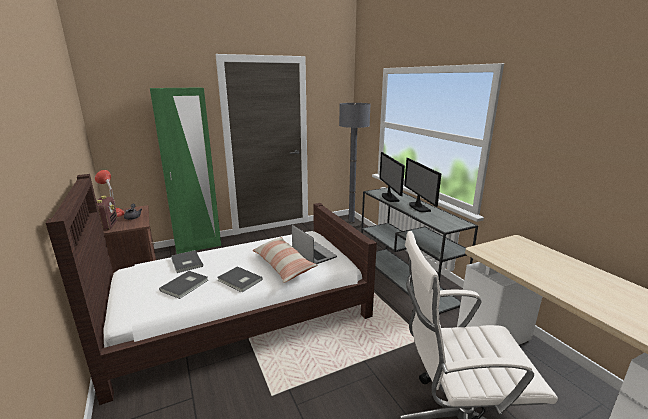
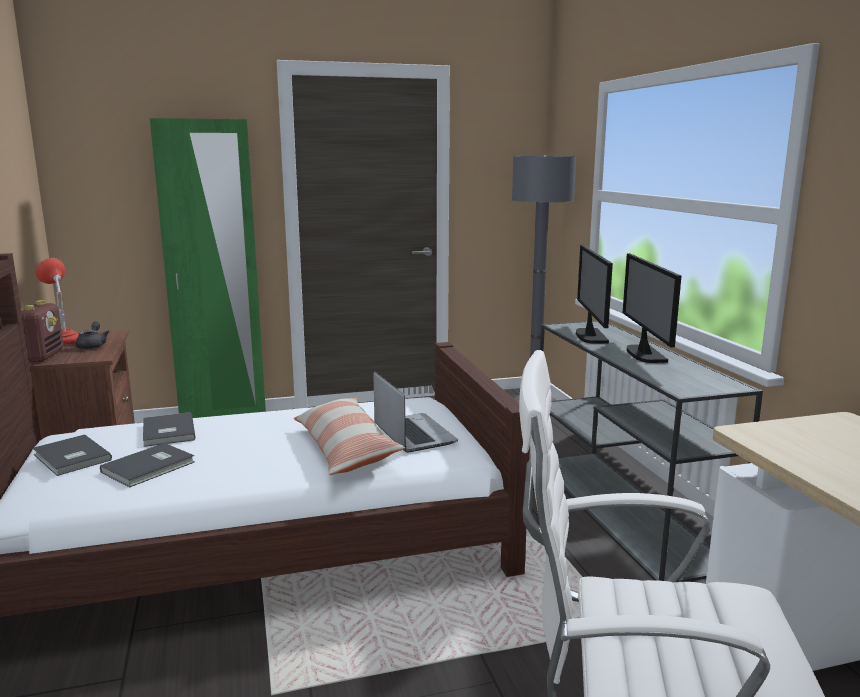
camera: 10 degrees right, 5 degrees down
grey book [217,266,262,292] -> grey book moved to [33,434,112,476]

